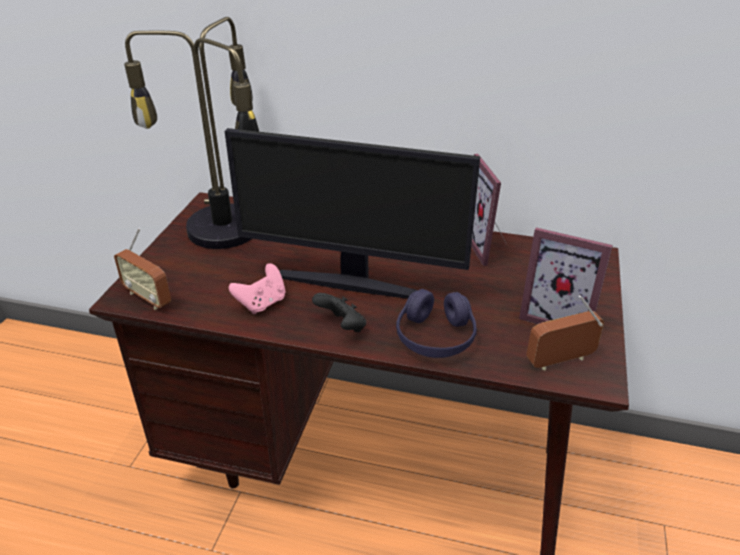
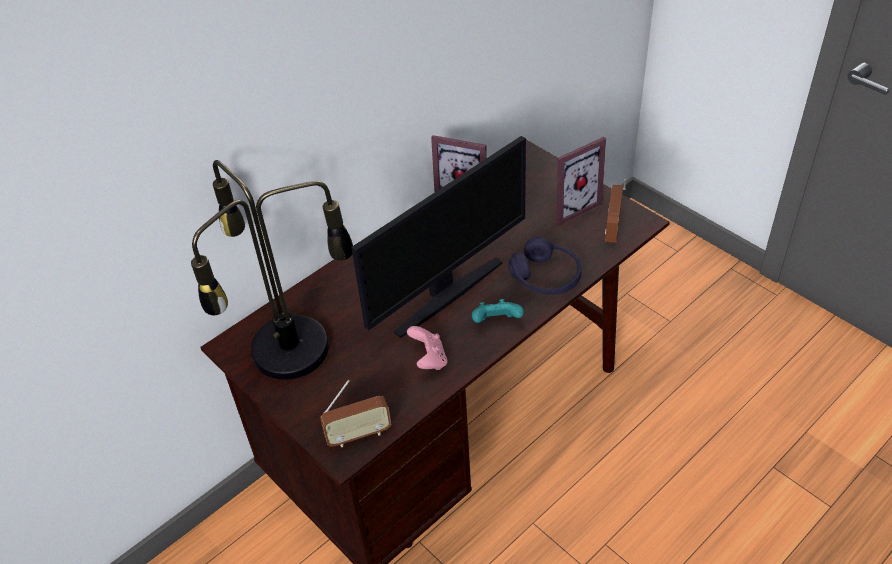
camera: 55 degrees left, 10 degrees up
black game controller [312,293,366,332] -> turquoise game controller [472,299,524,323]

